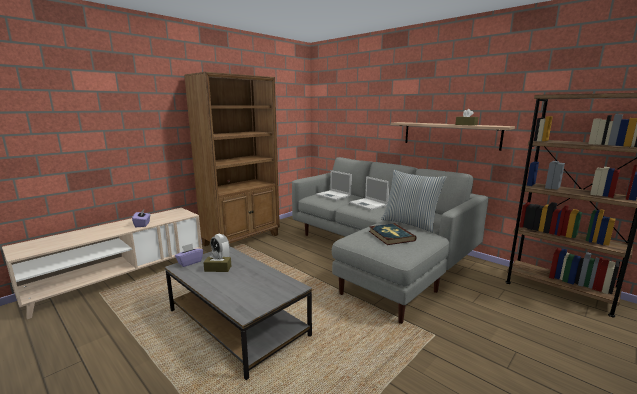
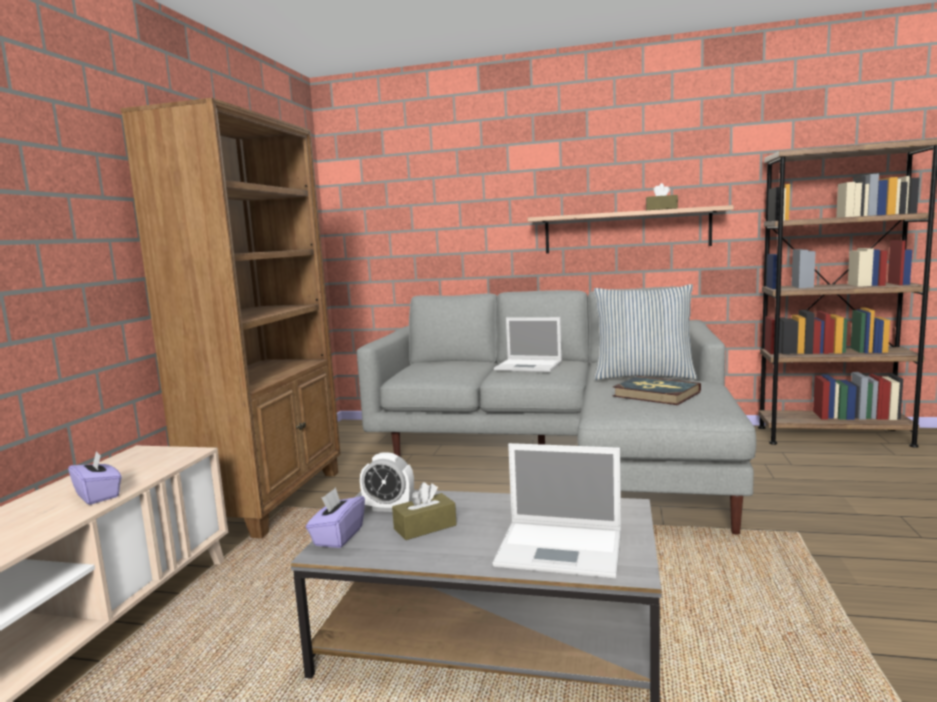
camera: 30 degrees left, 5 degrees down
laptop [316,170,352,200] -> laptop moved to [492,443,621,579]

